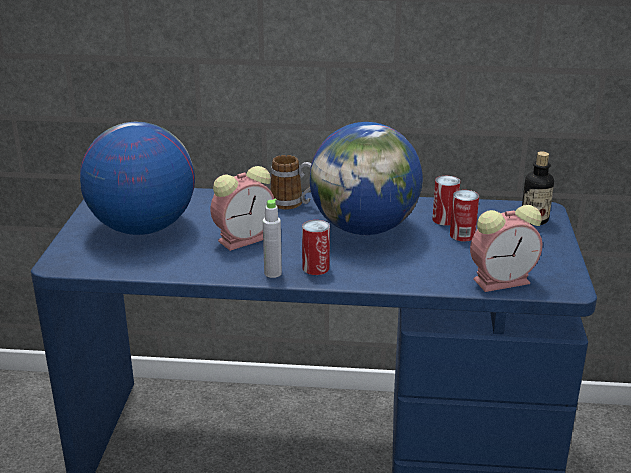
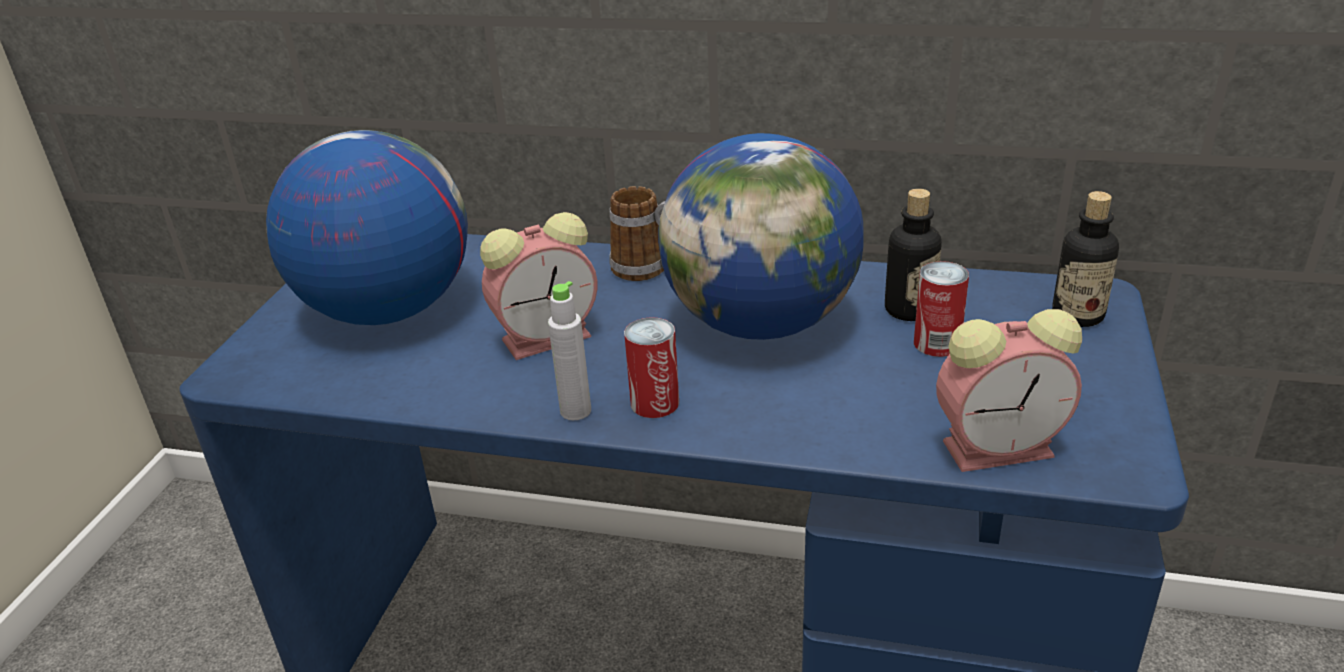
camera: 10 degrees right, 5 degrees up
can [432,176,460,226] -> bottle [885,188,942,321]

